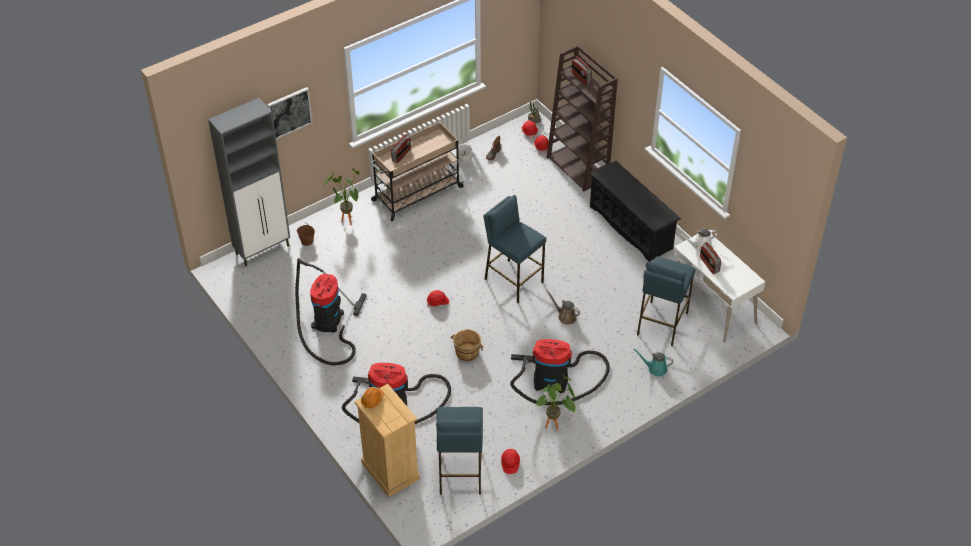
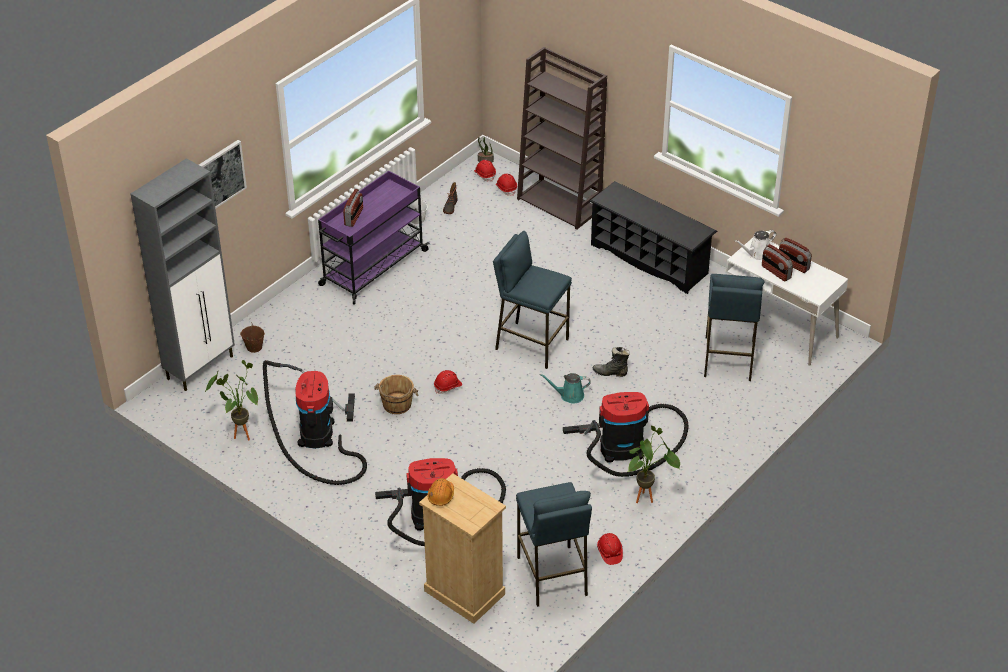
camera: 15 degrees left, 5 degrees down
potted plant [324,168,360,225] -> potted plant moved to [205,360,258,441]
beige cart [370,122,465,221] -> purple cart [318,171,430,305]
brown bucket [451,329,484,361] -> brown bucket moved to [374,375,418,414]
brown watering can [547,290,580,325] -> black boot [592,347,630,377]
radio [571,56,592,85] -> radio moved to [779,238,812,273]
turquoise watering can [633,348,673,377] -> turquoise watering can moved to [540,373,591,404]

